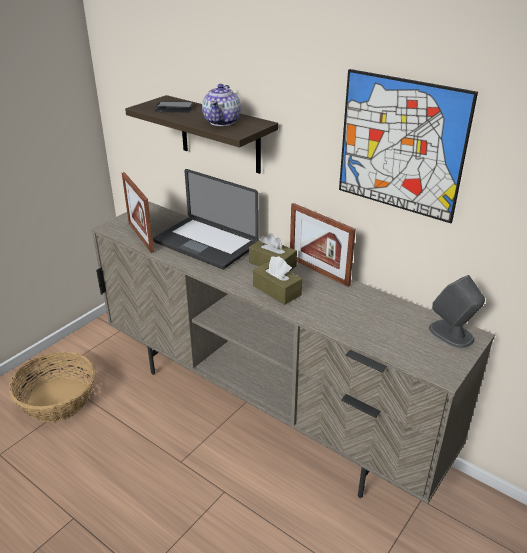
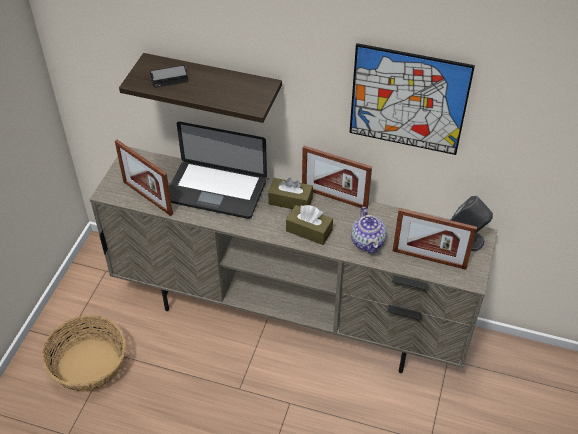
camera: 20 degrees left, 15 degrees up
teapot [202,84,241,126] -> teapot moved to [351,207,387,254]
none -> picture frame [393,208,477,270]

